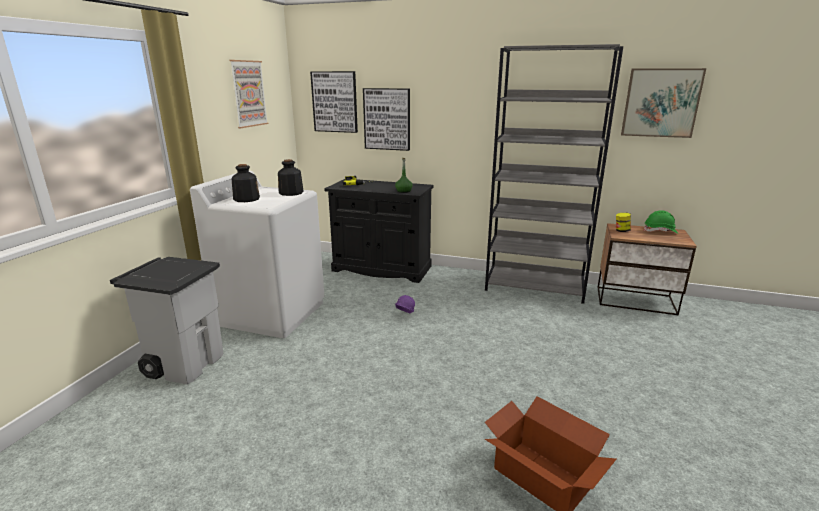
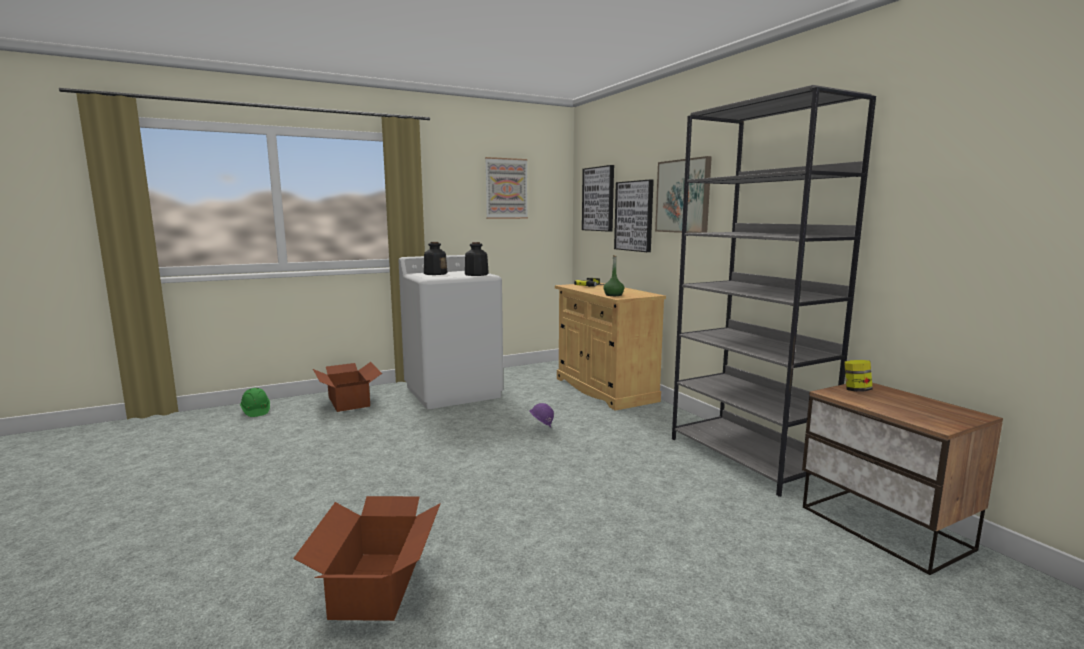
camera: 45 degrees right, 10 degrees down
grey trash can [110,257,224,385] -> cardboard box [313,362,382,412]
black cabinet [324,179,434,283] -> beige cabinet [555,283,666,410]
picture [621,68,706,138] -> picture moved to [655,156,712,233]
green hard hat [644,210,678,234] -> green hard hat moved to [240,388,270,417]

